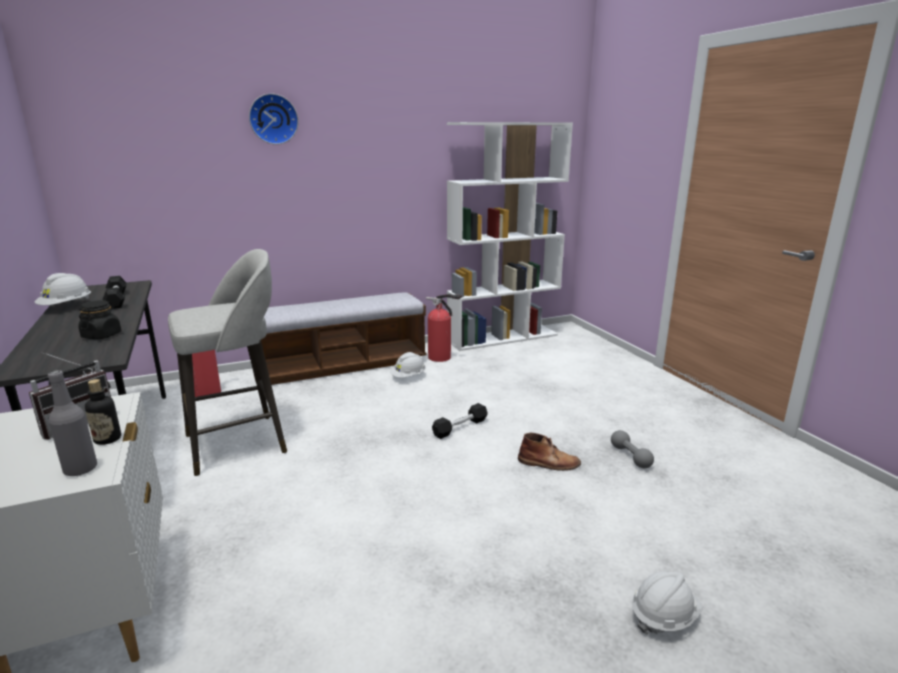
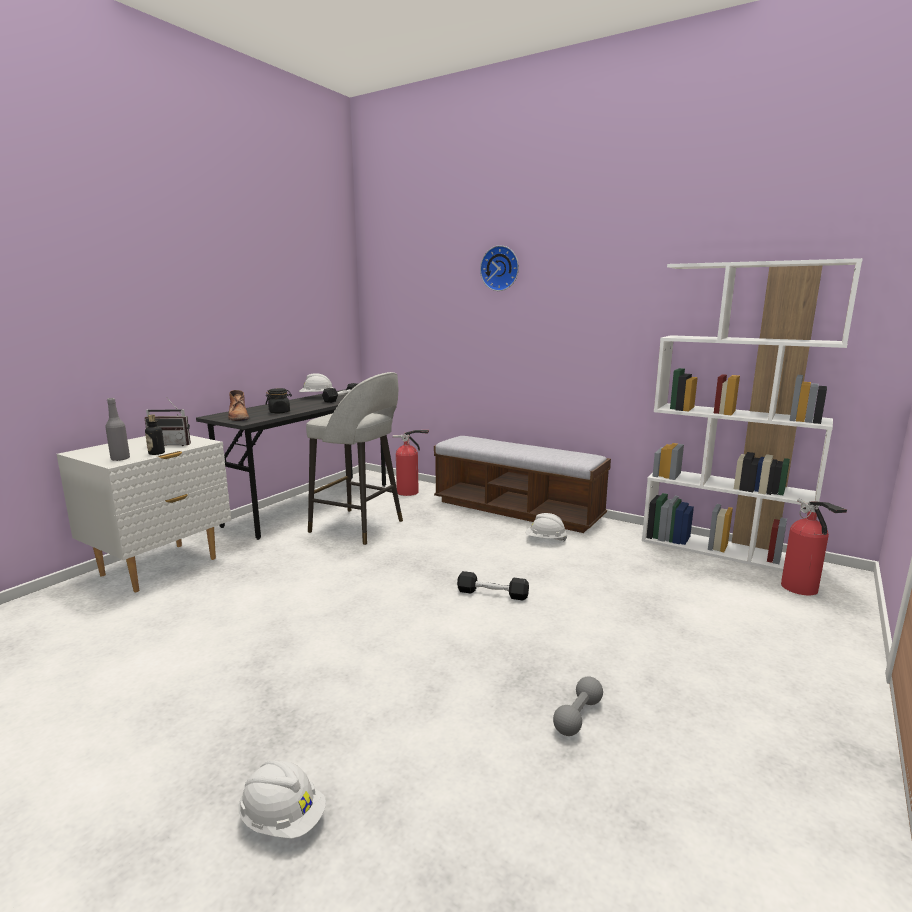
camera: 55 degrees right, 5 degrees down
fire extinguisher [426,294,462,362] -> fire extinguisher moved to [781,499,847,596]
brown boot [518,433,581,471] -> brown boot moved to [228,390,249,421]

